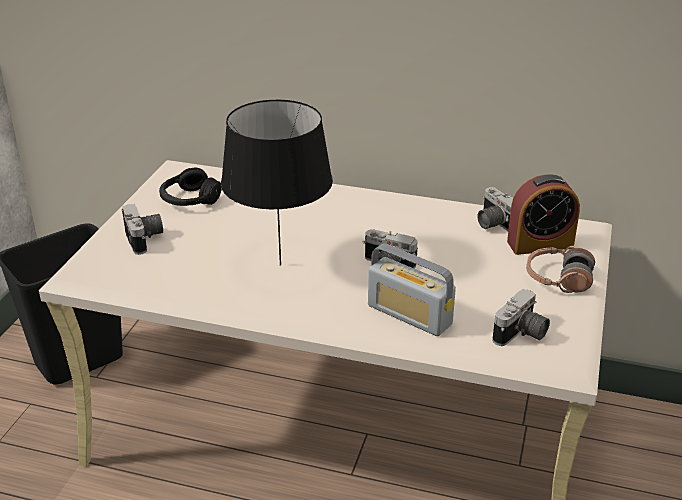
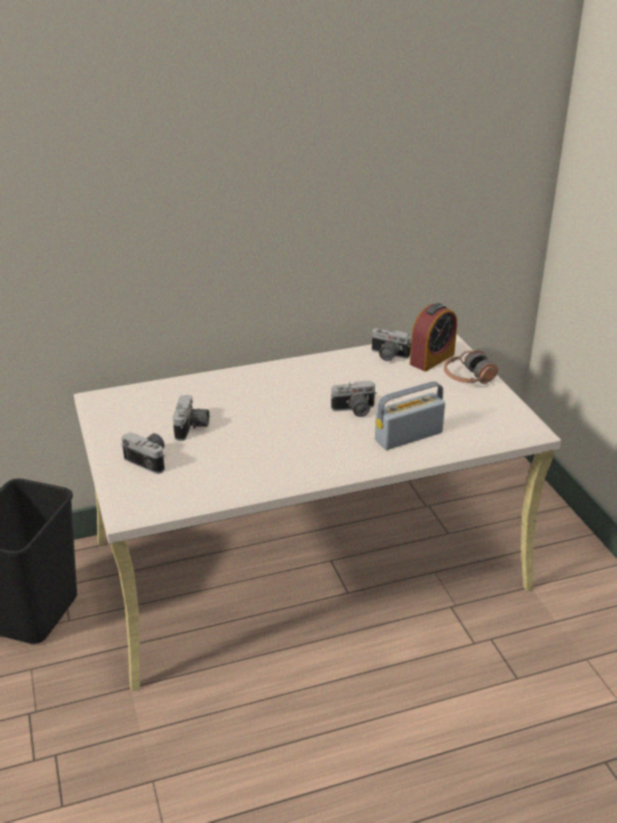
camera: 35 degrees left, 0 degrees up
black headphones [159,168,222,206] -> none
black table lamp [221,100,333,266] -> none
radio [368,244,456,336] -> radio turned 150 degrees clockwise [375,381,445,450]
camera [492,289,550,346] -> camera moved to [173,395,209,441]

